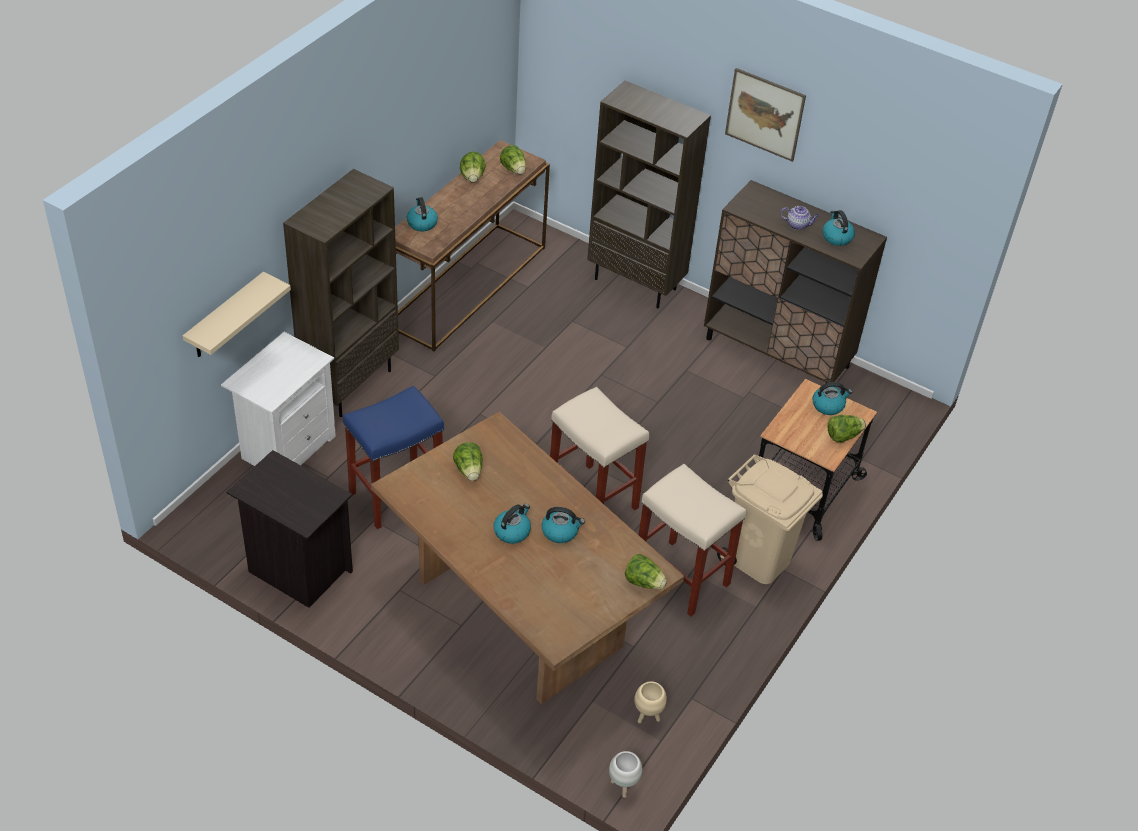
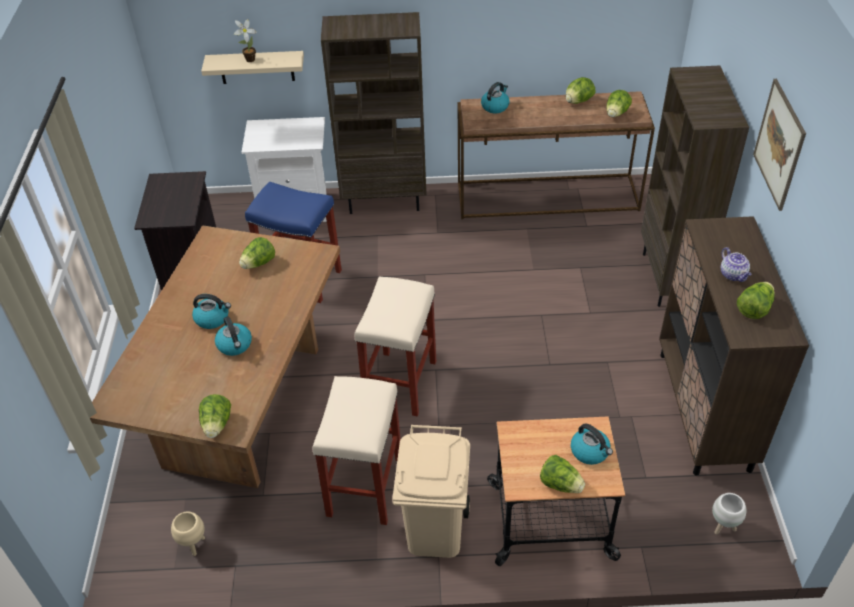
camera: 60 degrees right, 0 degrees up
white planter [609,751,642,798] -> white planter moved to [712,493,746,535]
kettle [822,210,855,246] -> lettuce [737,282,775,319]
none -> potted plant [234,19,257,62]

